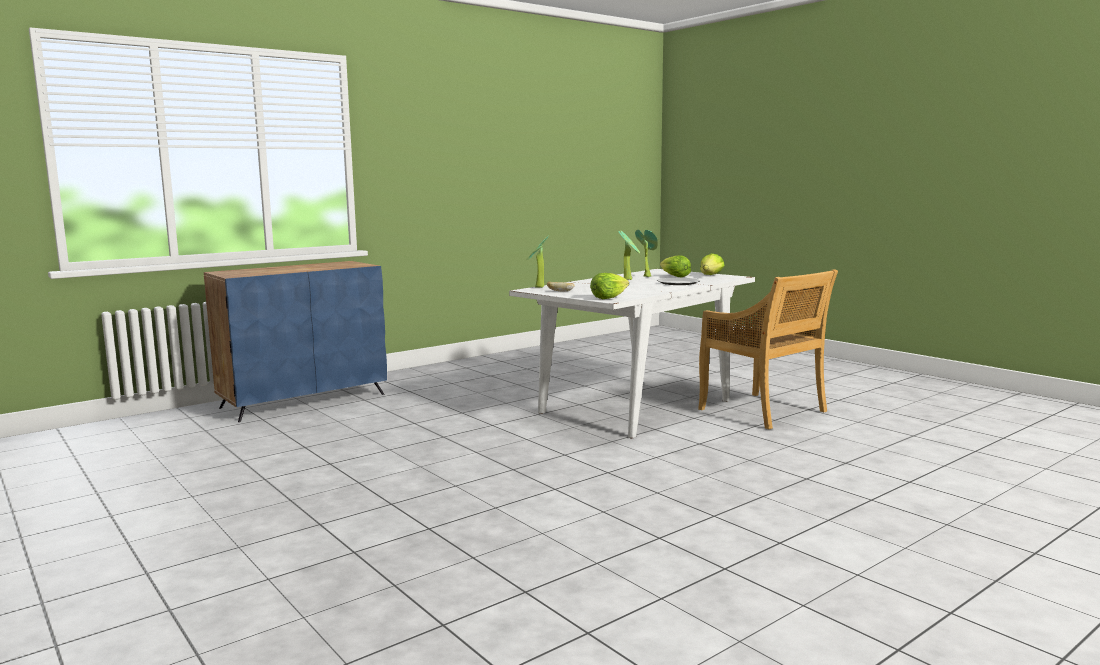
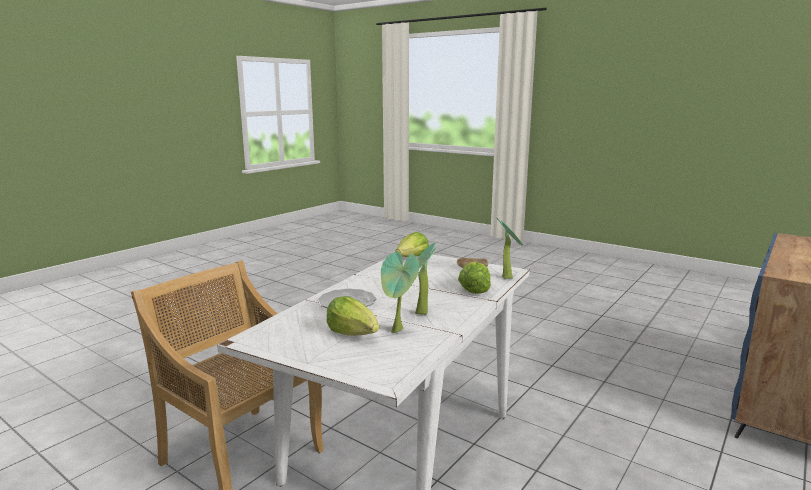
camera: 165 degrees right, 5 degrees up
lettuce [700,253,725,275] -> lettuce moved to [458,262,491,294]

